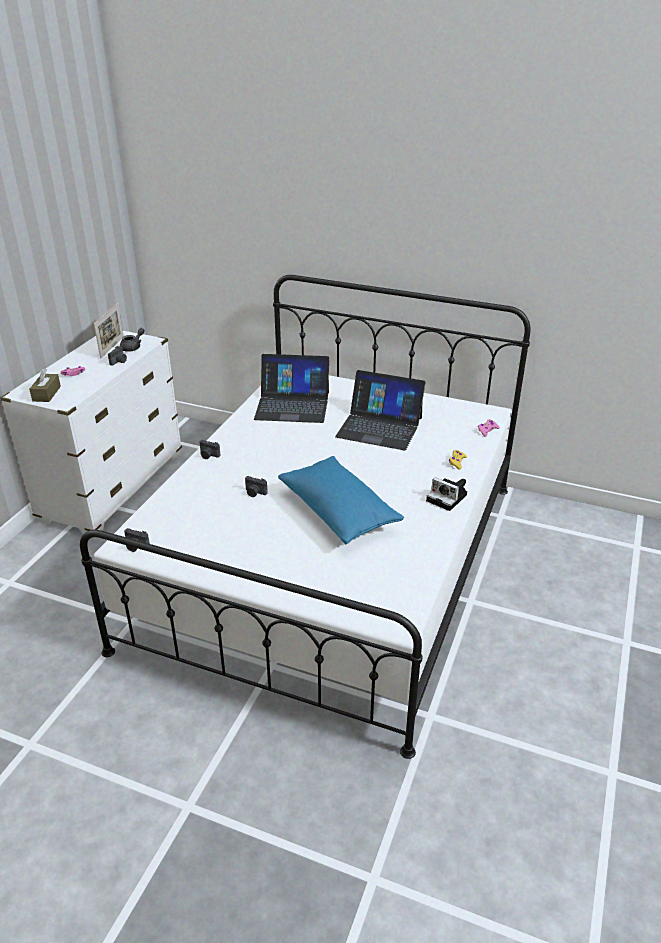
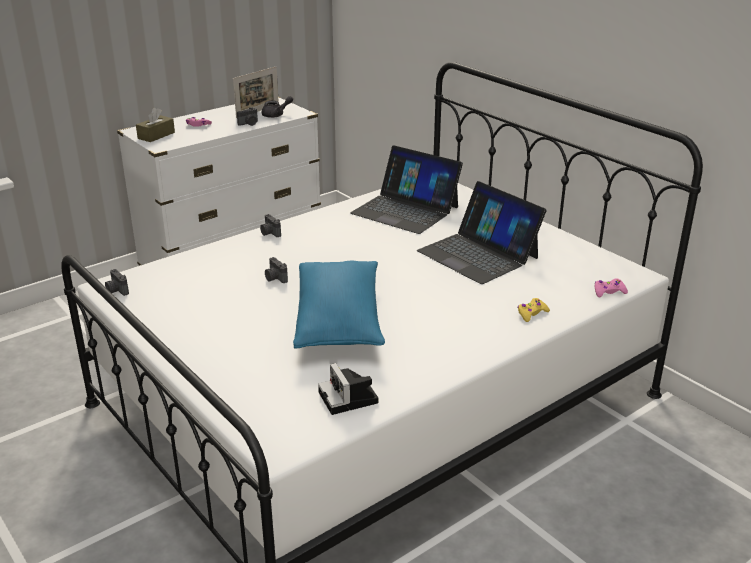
camera: 30 degrees right, 5 degrees down
camera [426,477,467,511] -> camera moved to [318,363,379,415]

